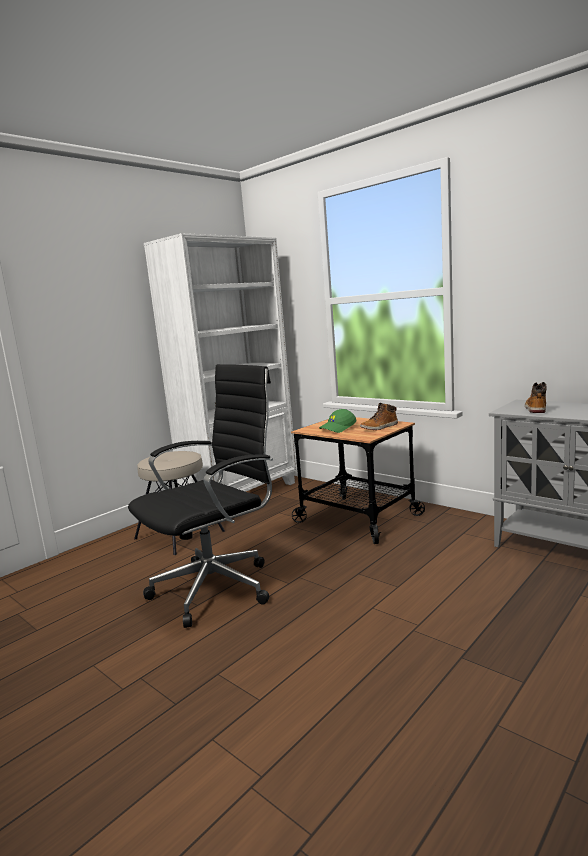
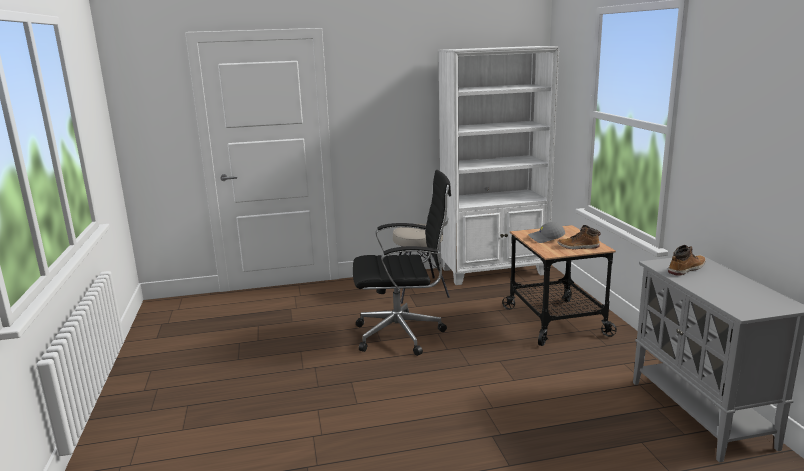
camera: 35 degrees right, 5 degrees up
green cap [319,409,357,433] -> grey cap [528,222,565,243]

